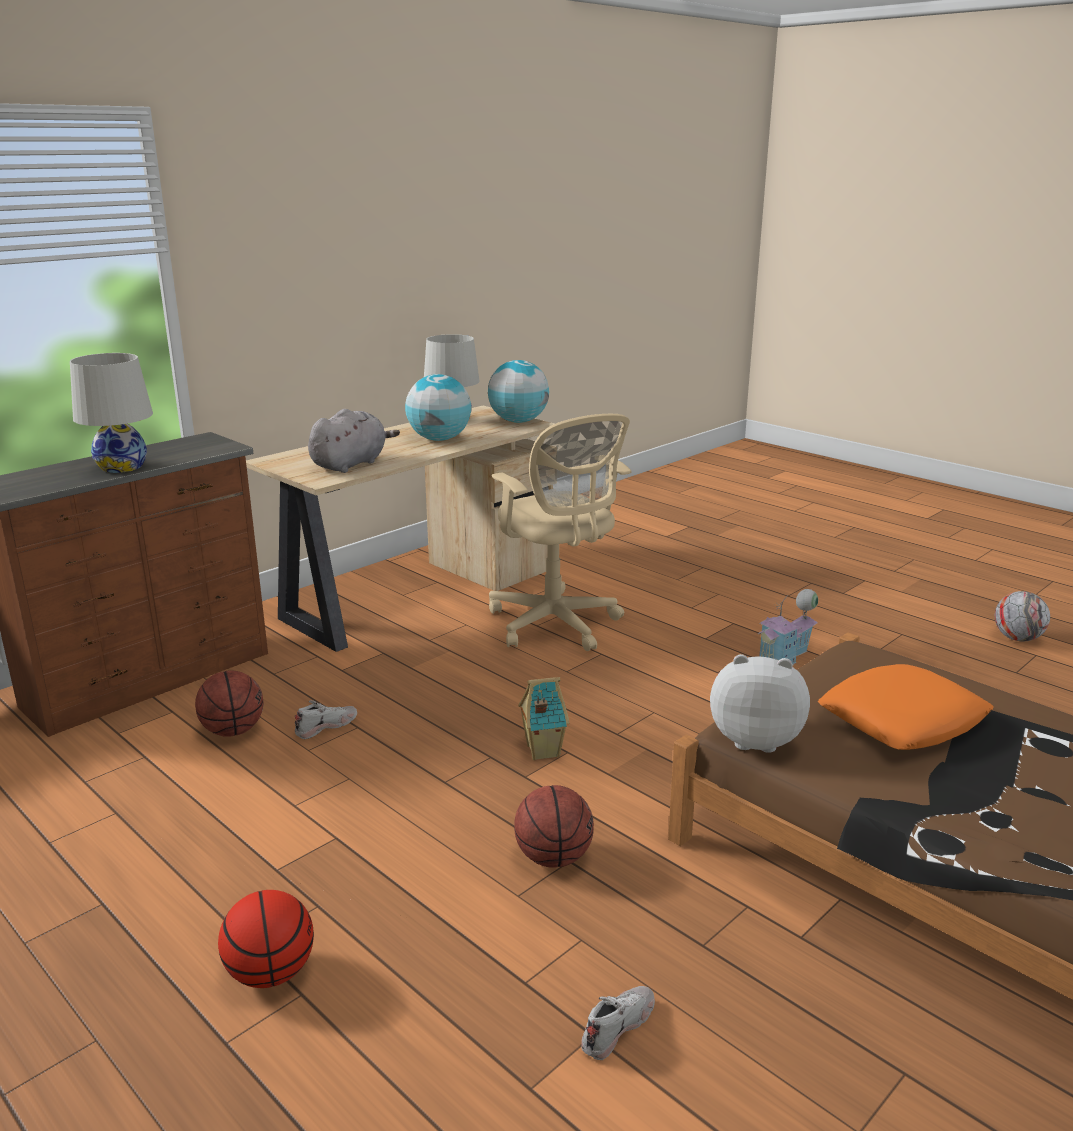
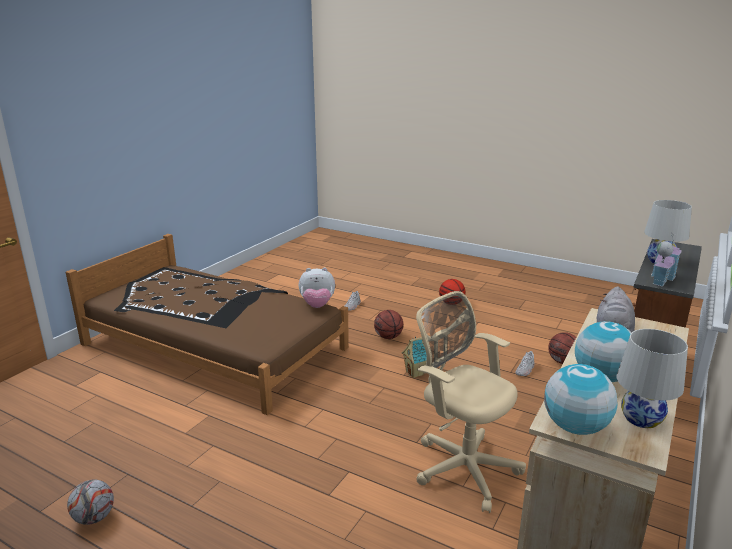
camera: 165 degrees right, 0 degrees up
toy house [758,589,818,666] -> toy house moved to [651,233,682,287]
orange pillow [818,664,994,750] -> none

